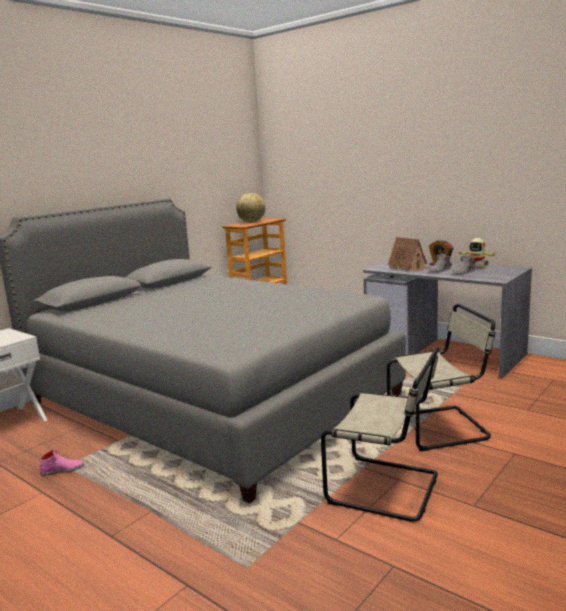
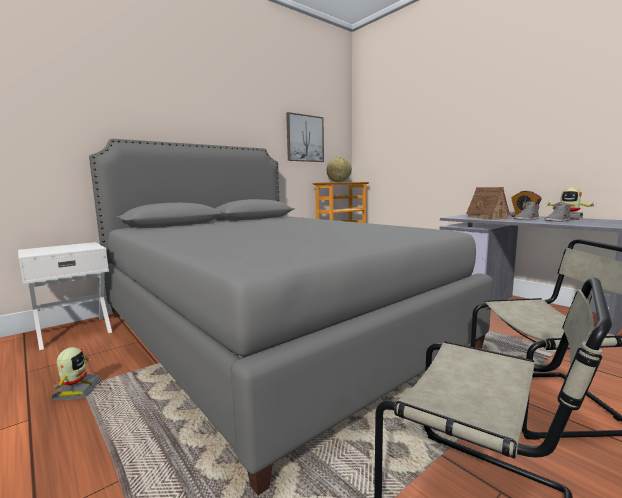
camera: 10 degrees right, 5 degrees down
pink shoe [40,448,84,476] -> toy robot [51,347,102,400]
none -> picture [286,112,324,162]

